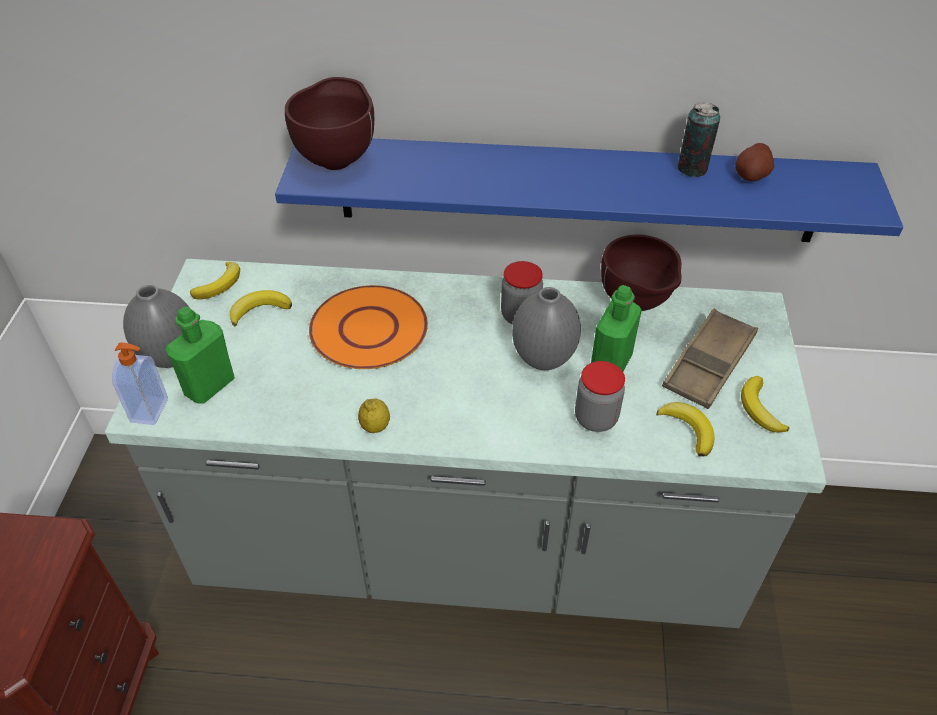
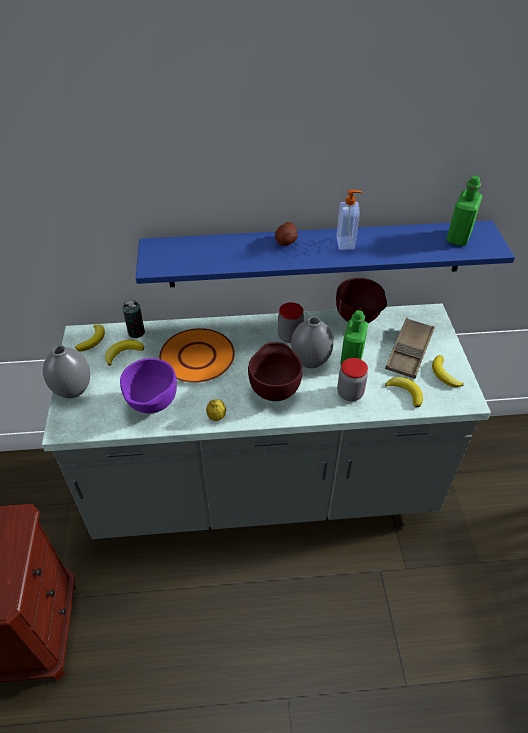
camera: 10 degrees left, 0 degrees up
soap dispenser [112,343,168,425] -> soap dispenser moved to [337,190,362,250]
green bottle [166,307,235,403] -> green bottle moved to [446,175,483,246]
brown bowl [285,77,374,170] -> brown bowl moved to [248,342,303,401]
can [678,102,720,177] -> can moved to [123,300,145,338]
potato [735,143,774,181] -> potato moved to [275,222,298,246]
none -> purple bowl [120,358,177,413]

